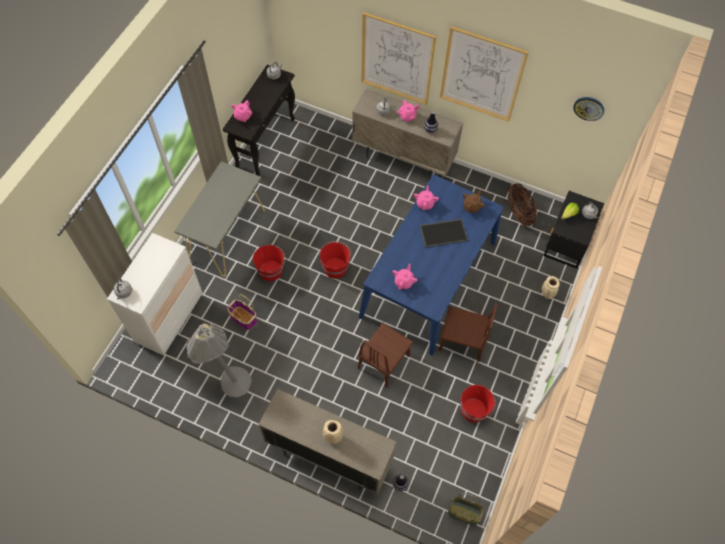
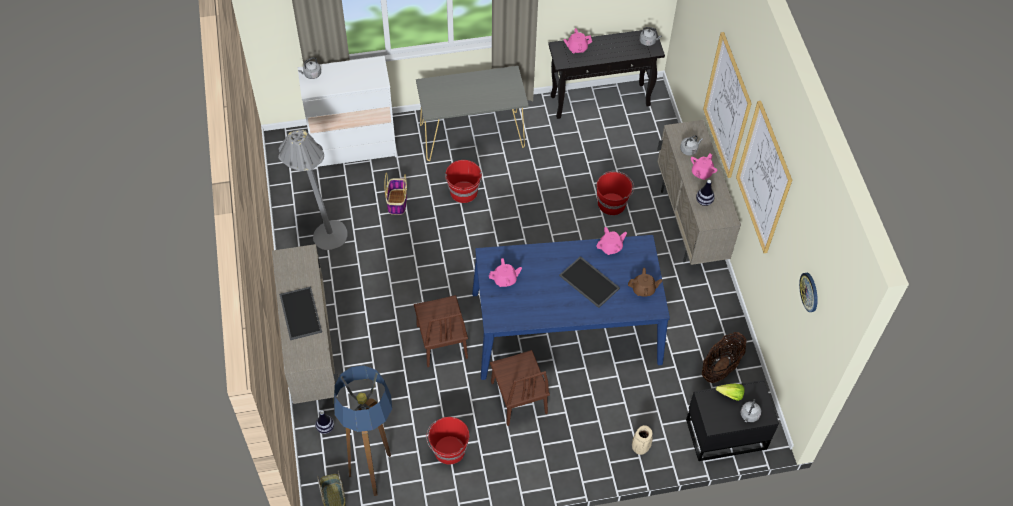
camera: 55 degrees right, 5 degrees down
red bucket [319,241,351,278] -> red bucket moved to [597,171,634,215]
beige vase [323,420,343,444] -> tray [279,286,322,340]
brown chair [358,323,413,388] -> brown chair turned 105 degrees counterclockwise [414,295,468,367]
none -> floor lamp [334,365,392,496]

